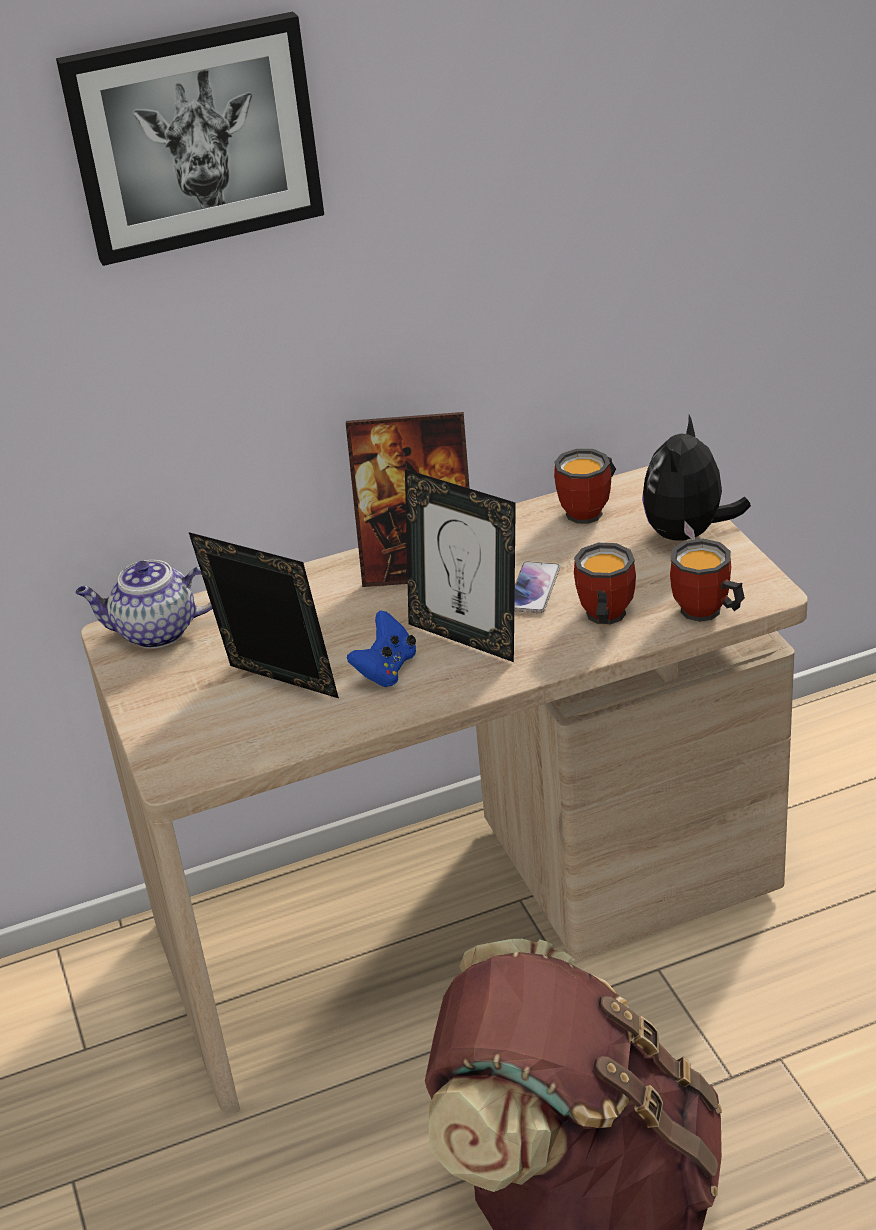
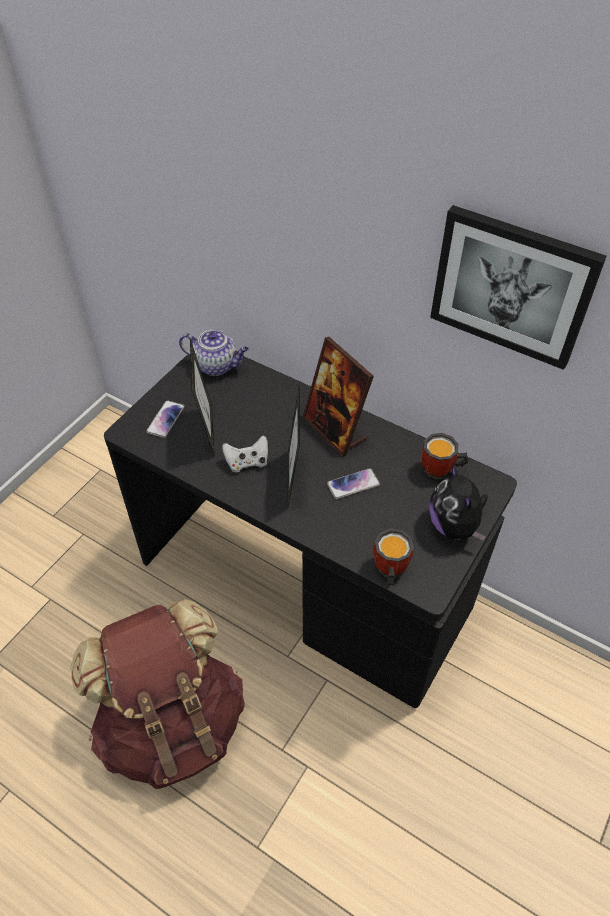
camera: 50 degrees right, 15 degrees up
picture [56,12,324,266] -> picture moved to [430,205,606,370]
teapot [75,560,212,649] -> teapot turned 150 degrees clockwise [179,330,249,376]
beige desk [81,466,808,1114] -> black desk [104,354,517,708]
blue game controller [347,610,416,687] -> white game controller [222,435,268,472]
mug [574,543,636,625] -> none
plush toy [642,415,751,541] -> plush toy turned 90 degrees counterclockwise [429,464,488,541]
none -> phone [146,400,185,438]

